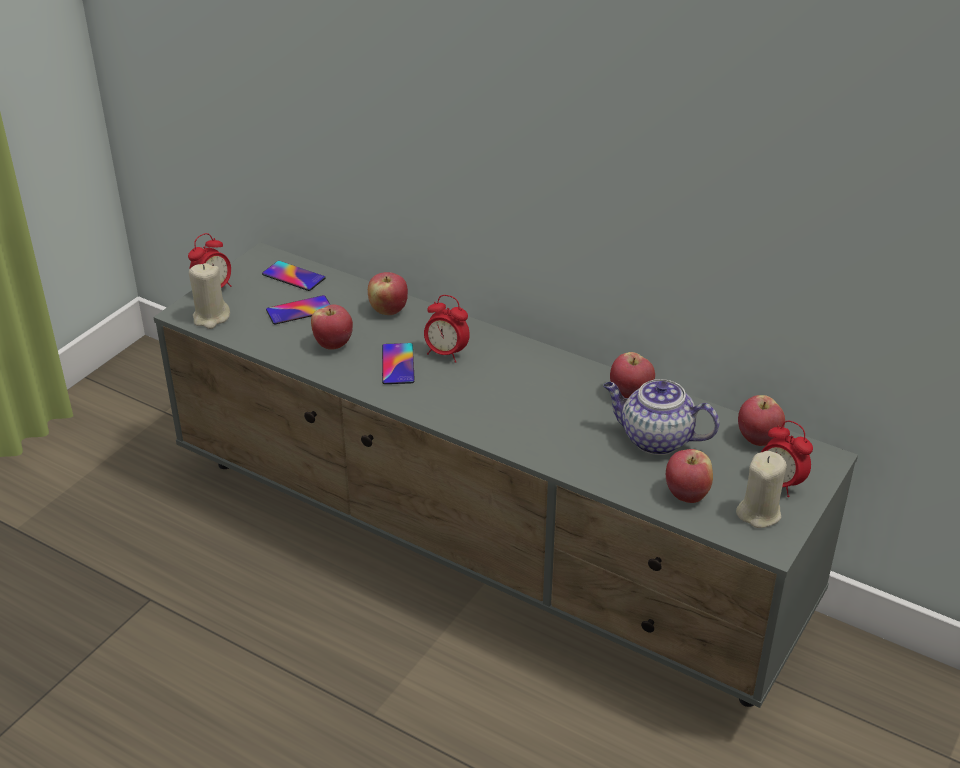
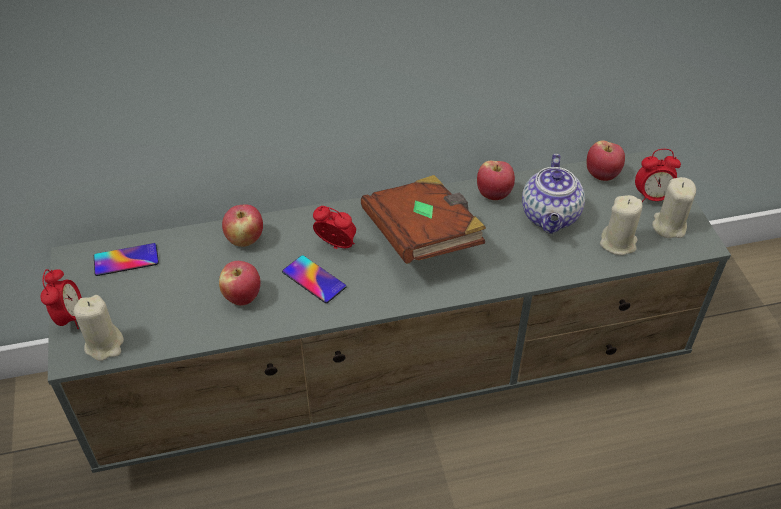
camera: 45 degrees left, 10 degrees up
phone [266,295,330,325] -> none
alarm clock [424,295,470,363] -> alarm clock turned 135 degrees counterclockwise [313,206,356,249]
teapot [603,379,720,455] -> teapot turned 60 degrees counterclockwise [522,154,585,234]
apple [666,449,713,503] -> beige candle [600,195,642,255]
none -> brown book [361,175,486,264]

